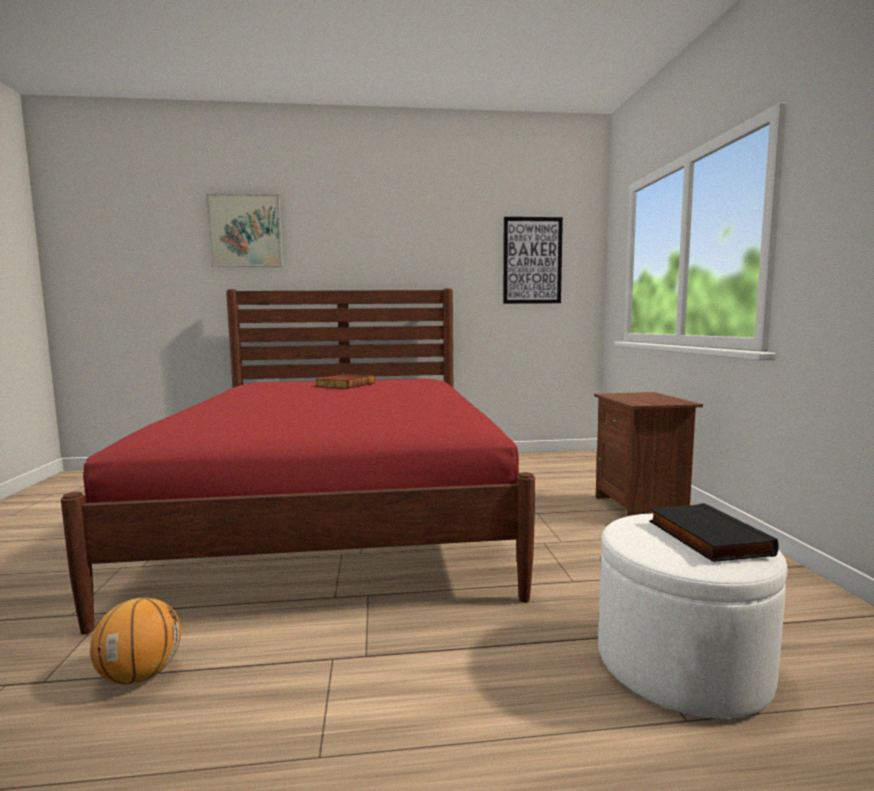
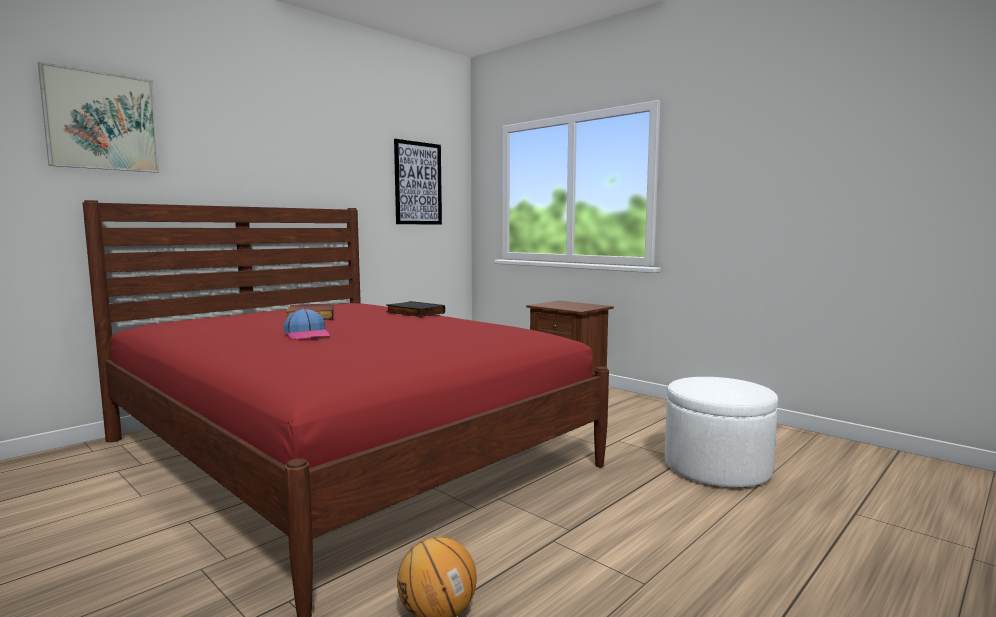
camera: 40 degrees left, 0 degrees up
black book [649,503,779,562] -> black book moved to [386,301,445,317]
none -> cap [284,308,330,340]

